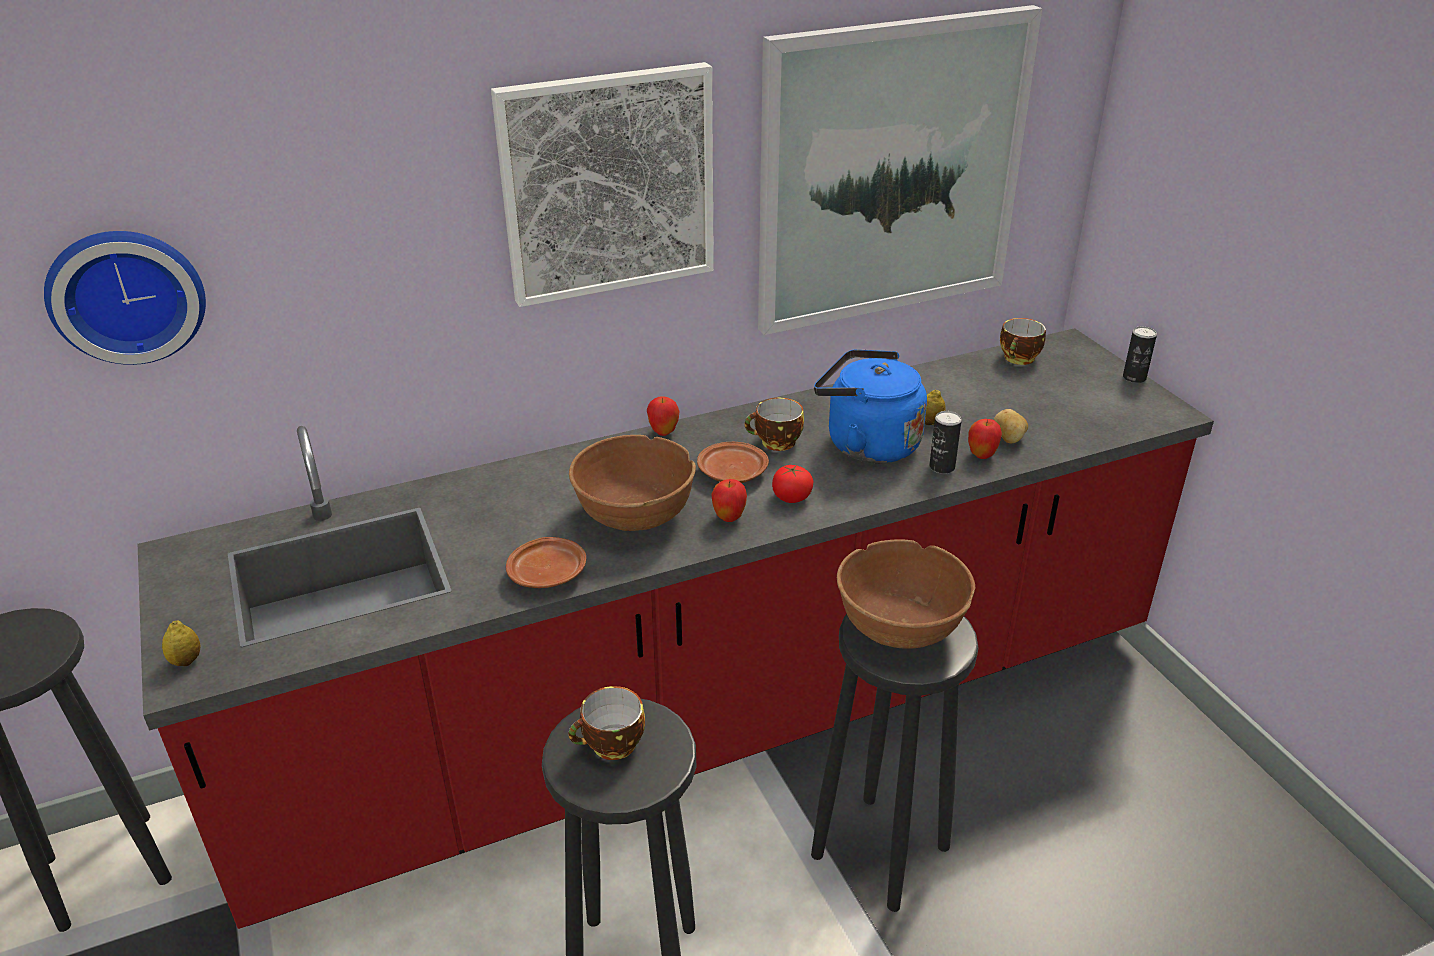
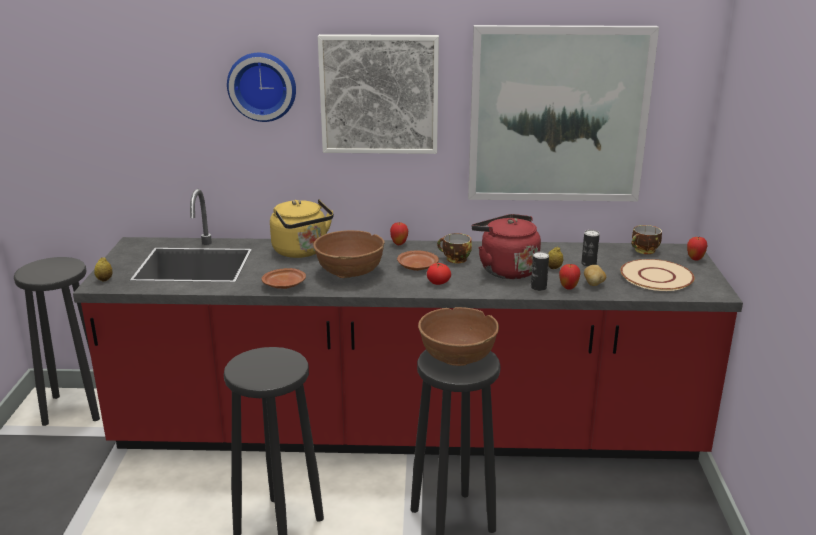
camera: 25 degrees right, 10 degrees down
wall clock [44,231,206,365] -> wall clock moved to [227,53,296,122]
cup [569,686,645,760] -> none
apple [711,479,747,522] -> apple moved to [687,237,708,260]
blue kettle [814,349,927,463] -> red kettle [472,214,541,279]
can [1123,326,1157,383] -> can moved to [581,230,600,267]
none -> yellow kettle [270,199,334,258]
none -> beige plate [620,259,694,291]

